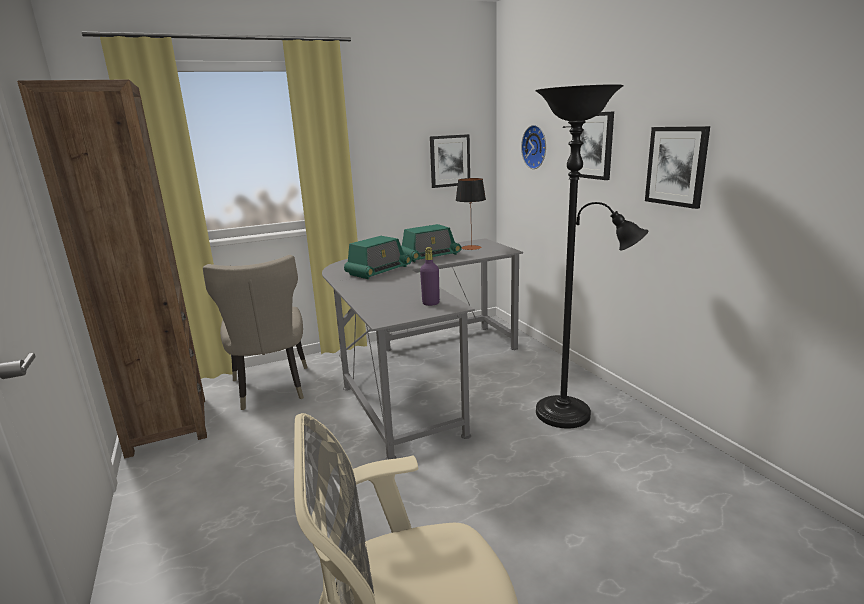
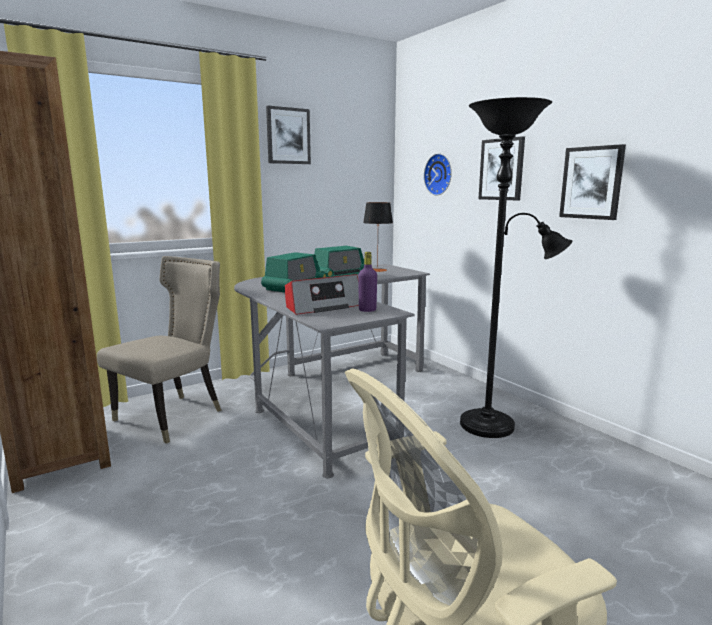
camera: 10 degrees left, 5 degrees down
beige chair [203,255,308,410] -> beige chair turned 120 degrees counterclockwise [97,256,222,444]
picture [430,134,470,188] -> picture moved to [266,106,311,164]
none -> radio [285,274,359,315]

